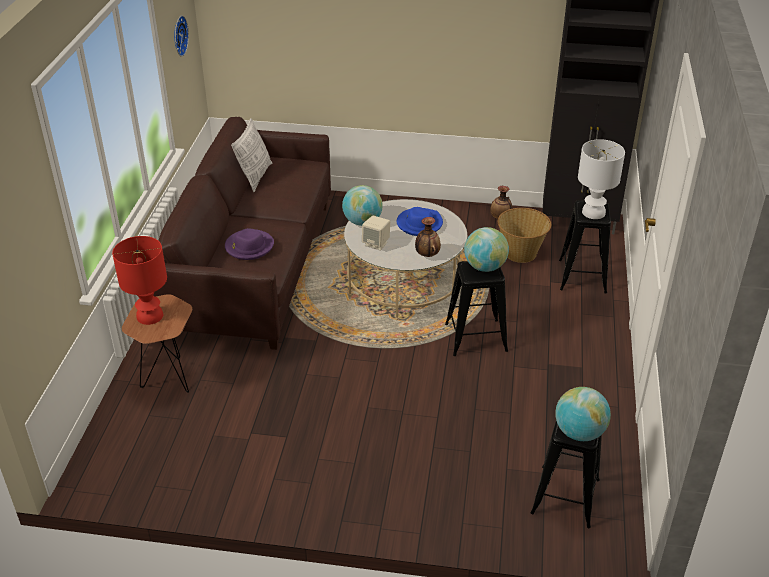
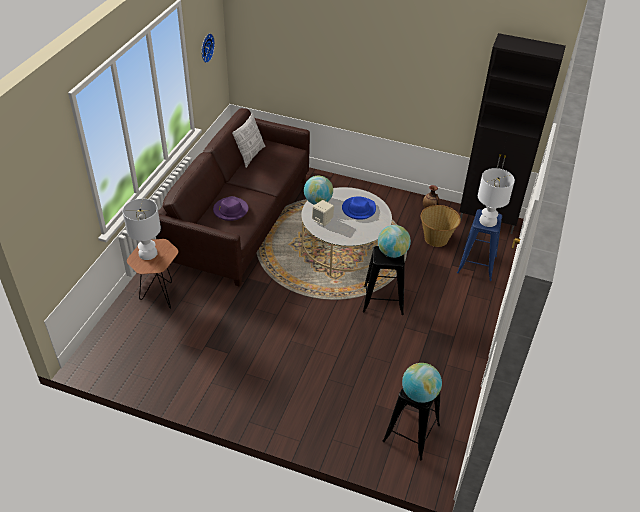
camera: 10 degrees right, 5 degrees up
red table lamp [112,236,167,325] -> white table lamp [123,199,161,260]
vase [415,217,441,257] -> none
black stool [559,200,611,294] -> blue stool [457,209,502,281]

